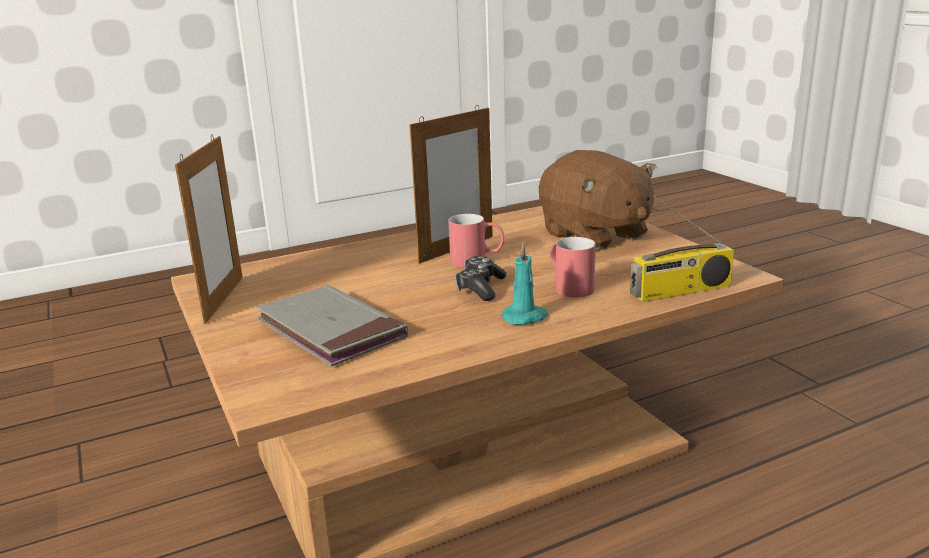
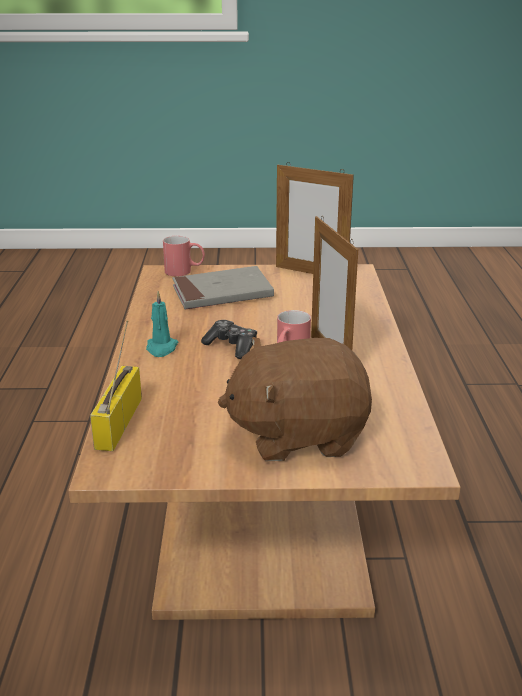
camera: 115 degrees right, 5 degrees up
red mug [550,237,596,298] -> red mug moved to [163,236,205,276]

